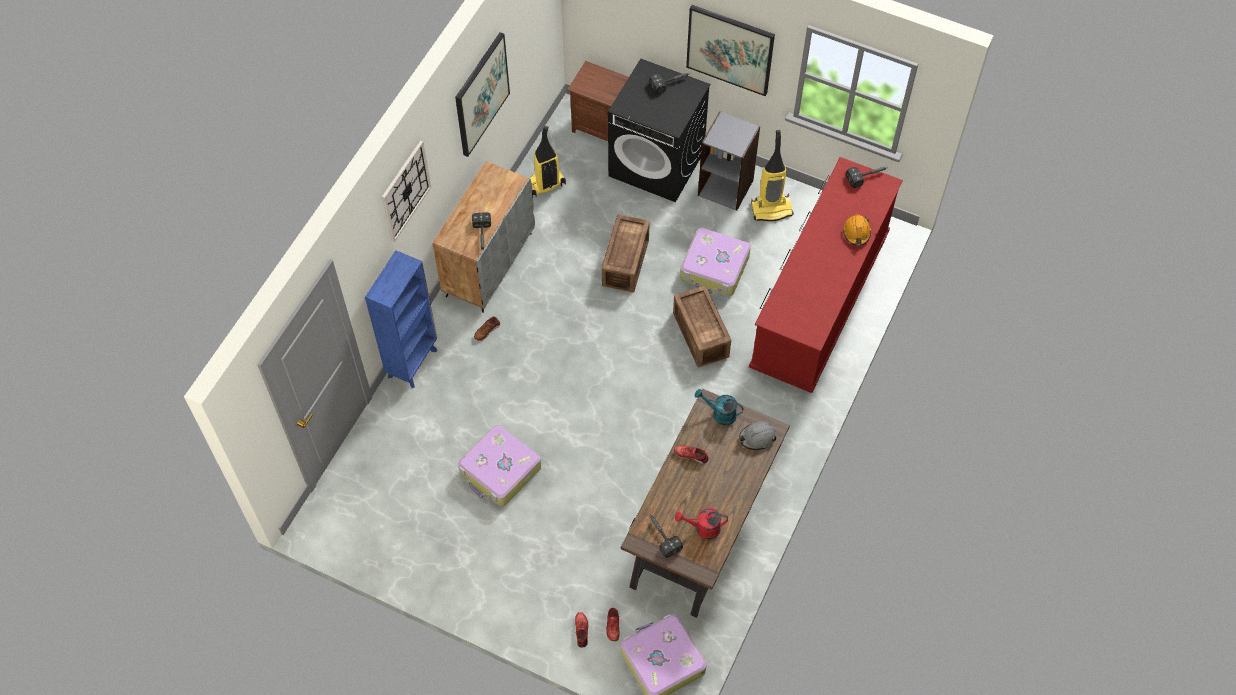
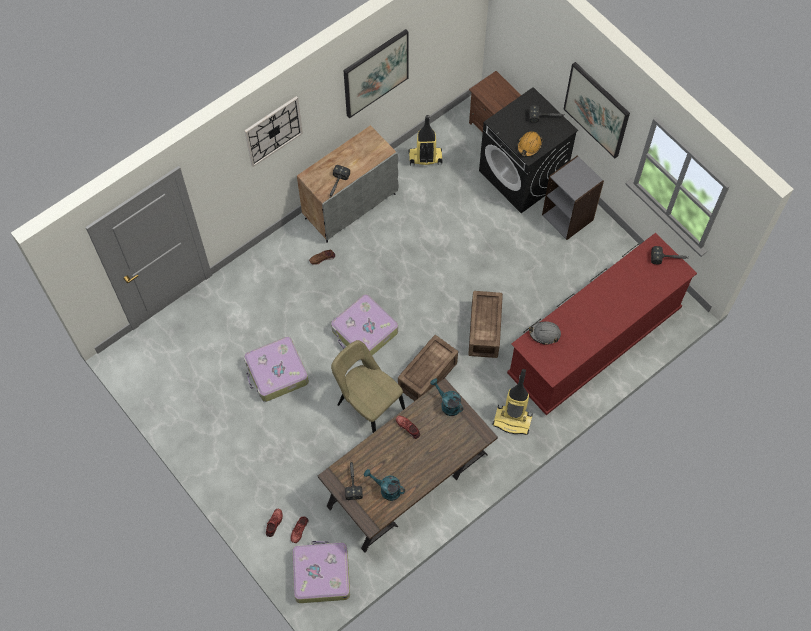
camera: 25 degrees right, 5 degrees up
blue bookcase [365,251,437,388] -> none
crate [602,214,650,292] -> crate moved to [398,335,458,401]
red watering can [675,508,728,539] -> turquoise watering can [364,469,405,501]
suitcase [680,228,751,296] -> suitcase moved to [331,294,398,361]
grey hard hat [739,421,776,450] -> grey hard hat moved to [529,322,561,345]
vacuum cleaner [751,130,794,221] -> vacuum cleaner moved to [492,369,533,435]
orange hard hat [843,215,871,246] -> orange hard hat moved to [517,131,543,157]
none -> beige chair [331,340,405,433]

